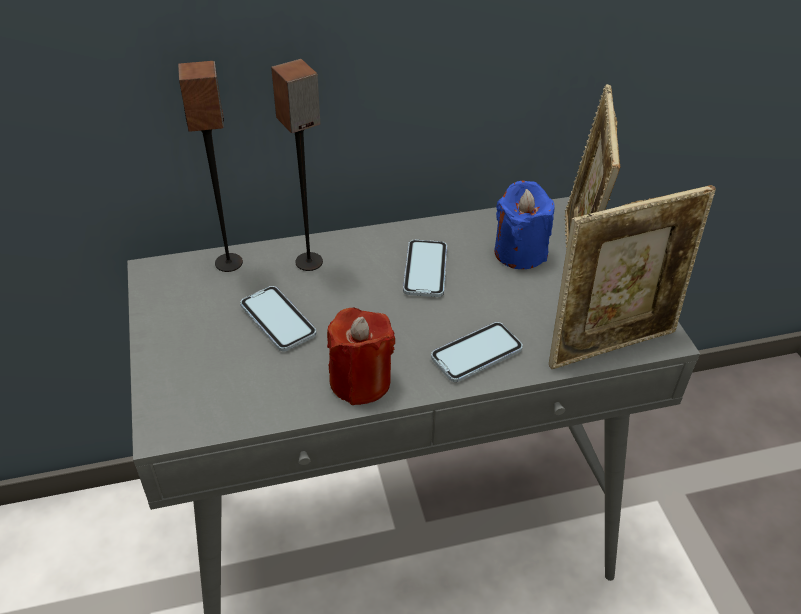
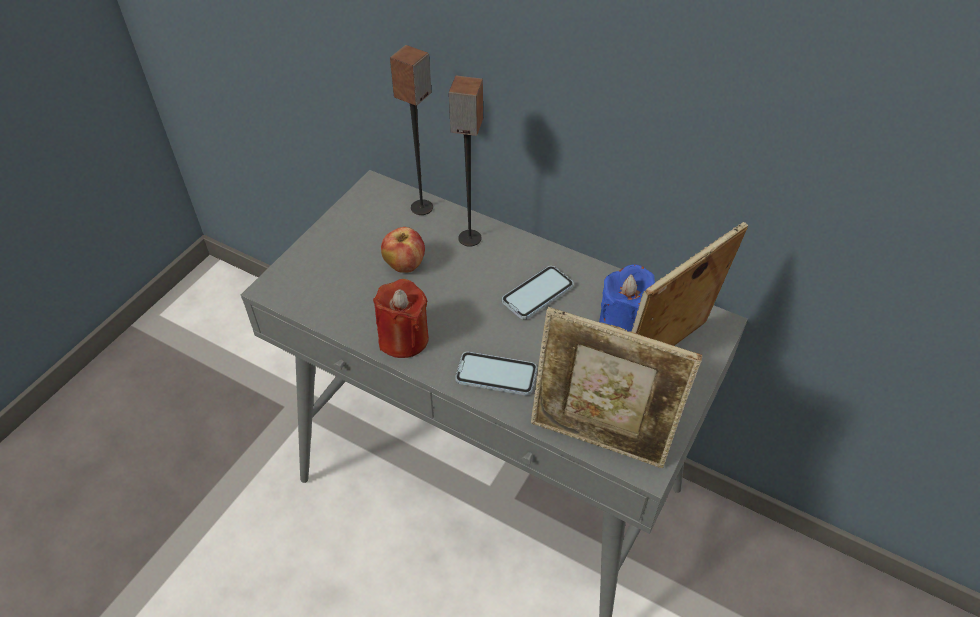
camera: 45 degrees right, 5 degrees up
phone [240,286,316,351] -> apple [381,227,425,273]

